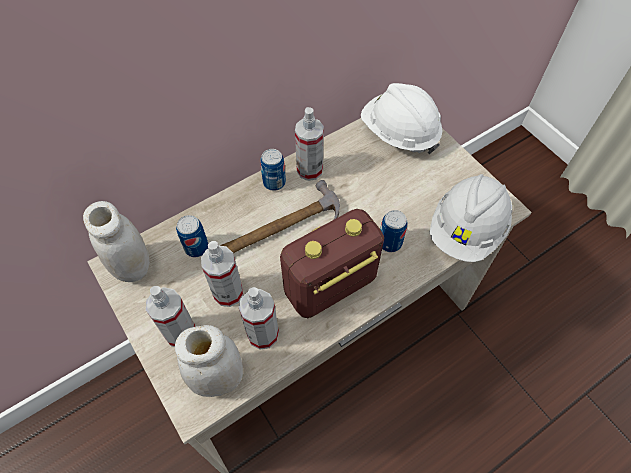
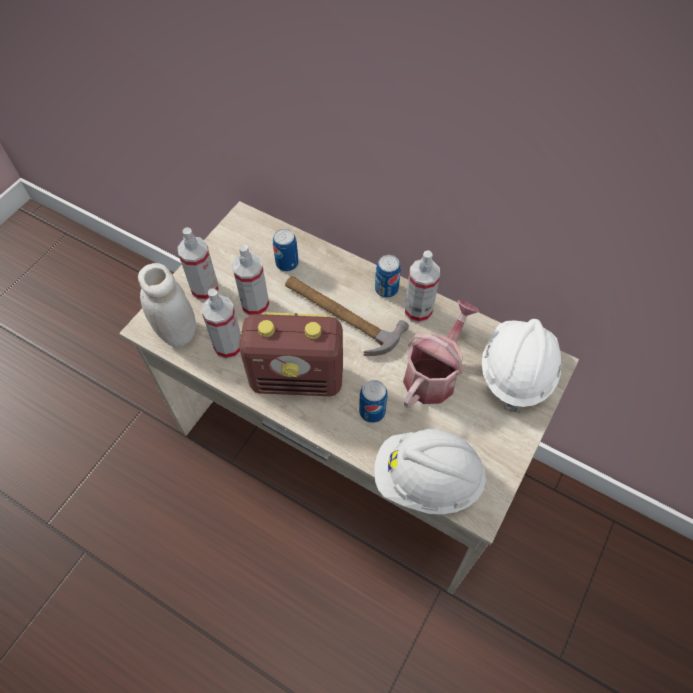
camera: 65 degrees right, 0 degrees up
white jar [83,201,150,282] -> none
radio [280,209,384,318] -> radio turned 150 degrees clockwise [239,312,343,396]
none -> watering can [403,300,480,408]

